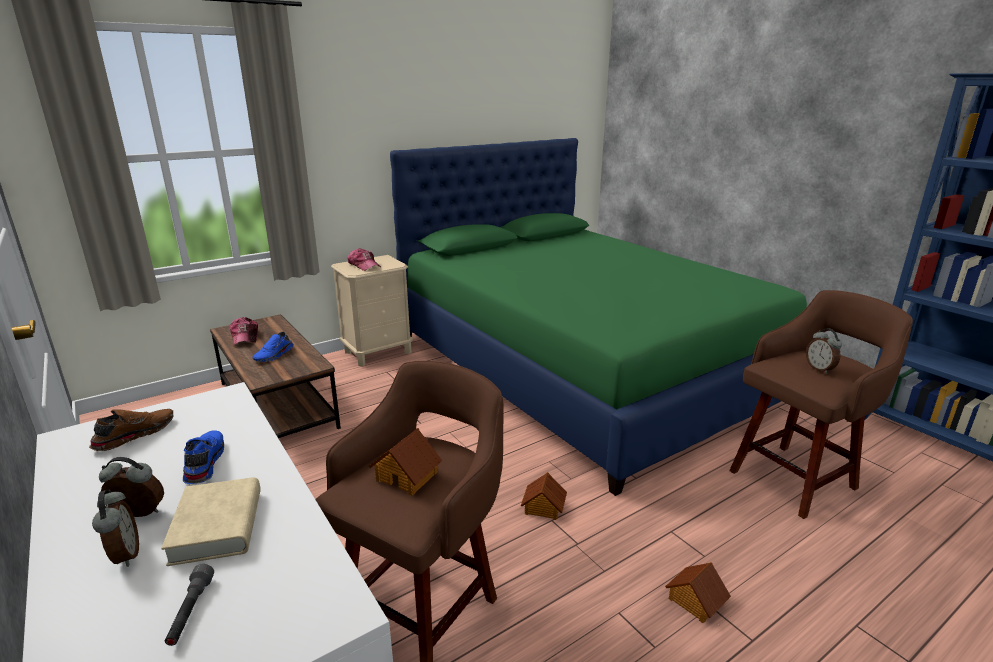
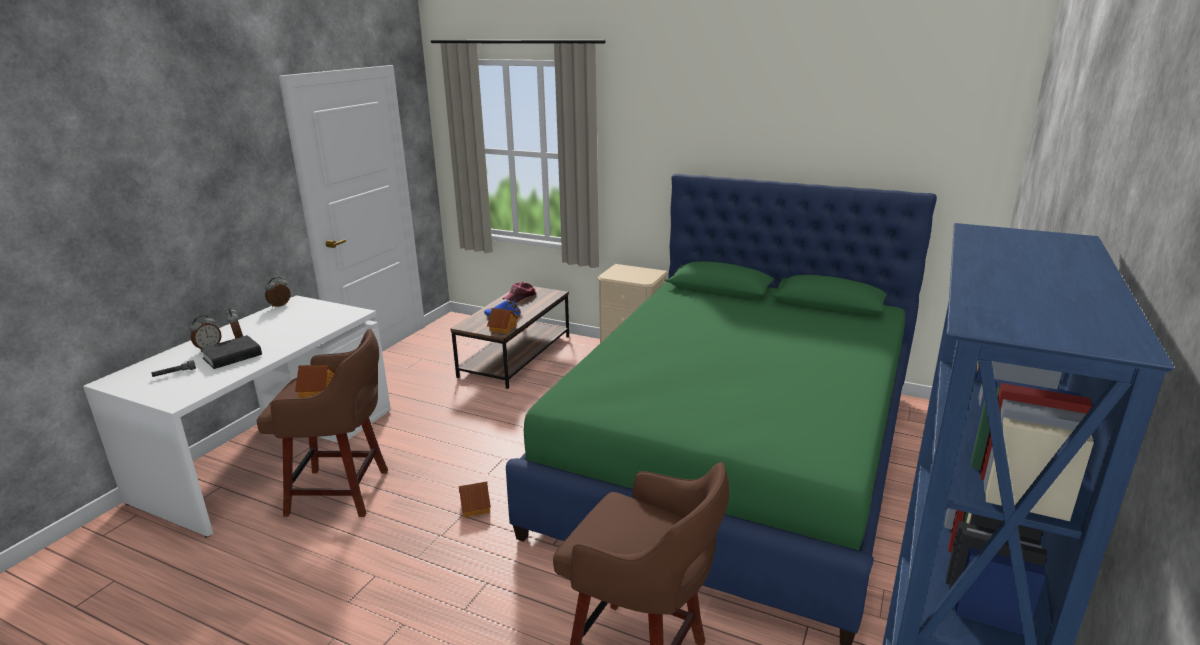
camera: 60 degrees right, 0 degrees up
brown shoe [89,409,174,451] -> none
beige book [161,477,261,566] -> black book [200,335,262,369]
blue shoe [183,430,224,484] -> none
cap [347,248,381,271] -> none
toy house [665,562,731,623] -> toy house moved to [487,308,518,334]
alarm clock [806,329,842,374] -> alarm clock moved to [265,277,291,308]

